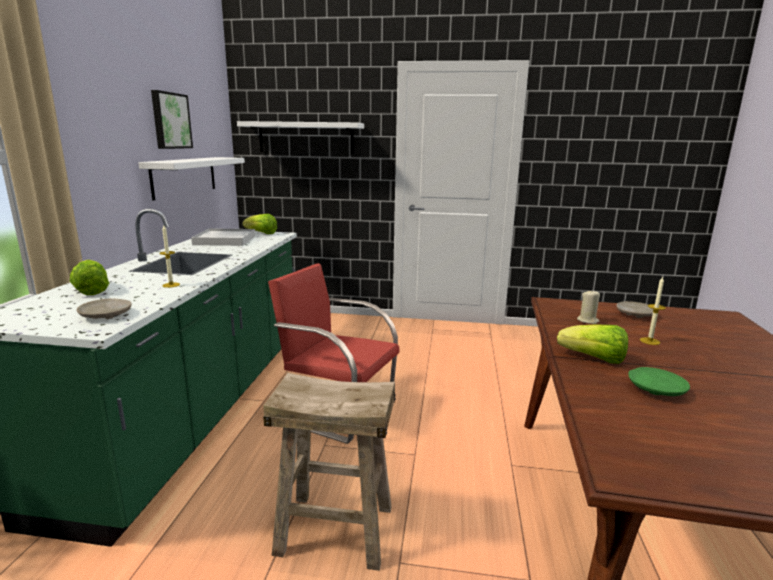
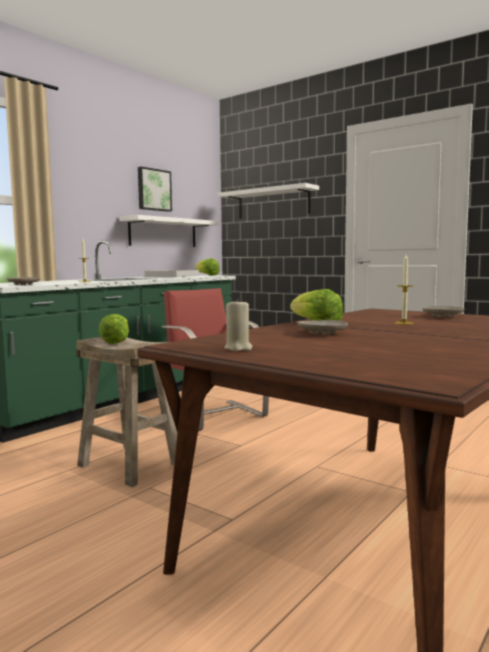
camera: 30 degrees right, 10 degrees down
lettuce [70,260,109,295] -> lettuce moved to [99,314,129,344]
beige candle [577,290,600,324] -> beige candle moved to [224,298,253,351]
green plate [628,367,690,396] -> beige plate [297,320,348,335]

